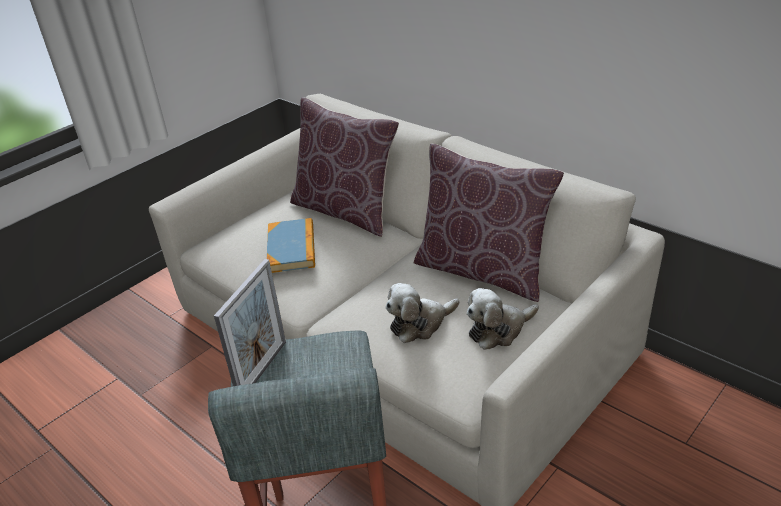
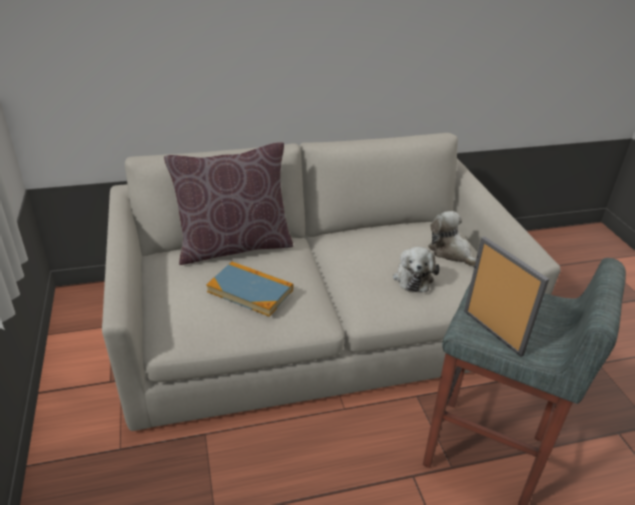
camera: 60 degrees left, 0 degrees up
brown pillow [414,144,564,302] -> none
plush toy [467,288,539,350] -> plush toy turned 135 degrees clockwise [428,211,476,267]

